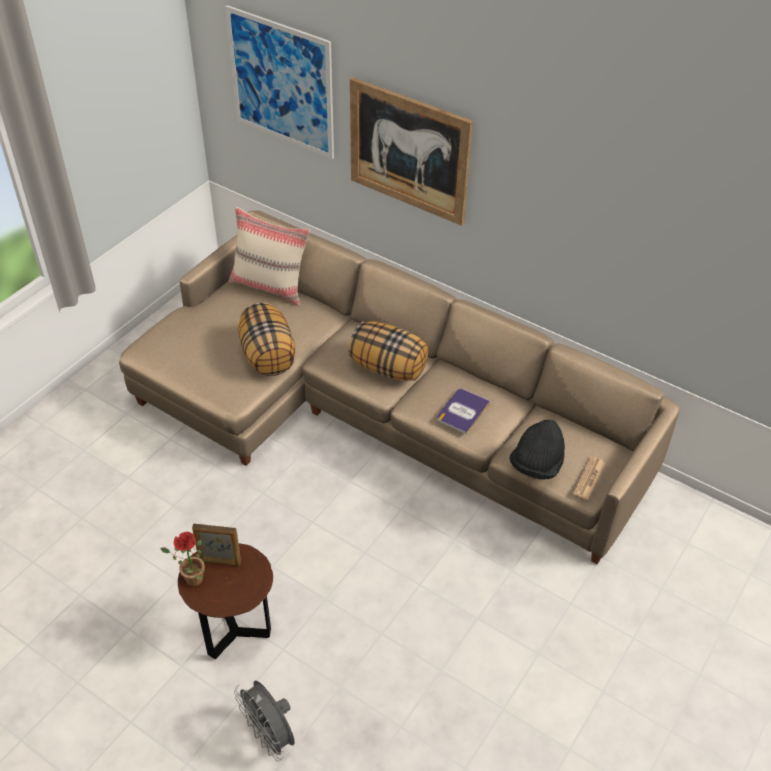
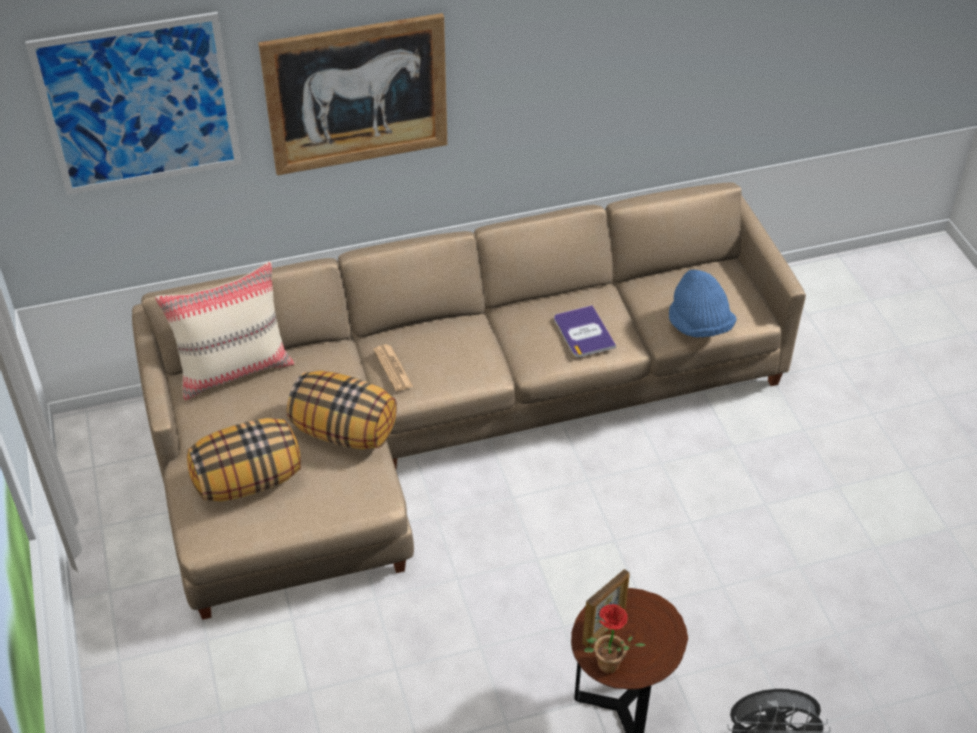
camera: 50 degrees left, 0 degrees up
pillow [348,321,429,381] -> pillow moved to [187,418,301,501]
black hat [510,420,565,480] -> blue hat [669,269,736,338]
newspaper [573,456,605,500] -> newspaper moved to [374,345,413,391]

